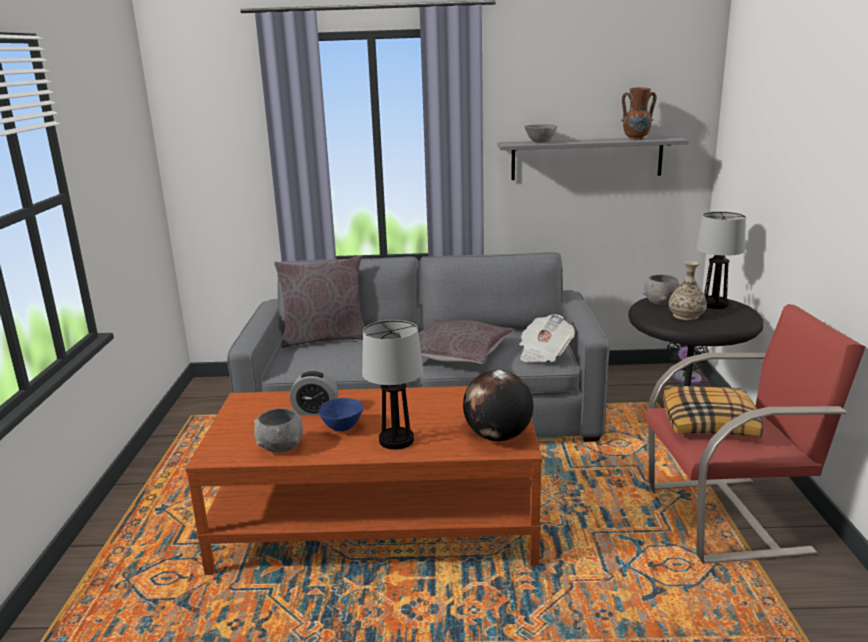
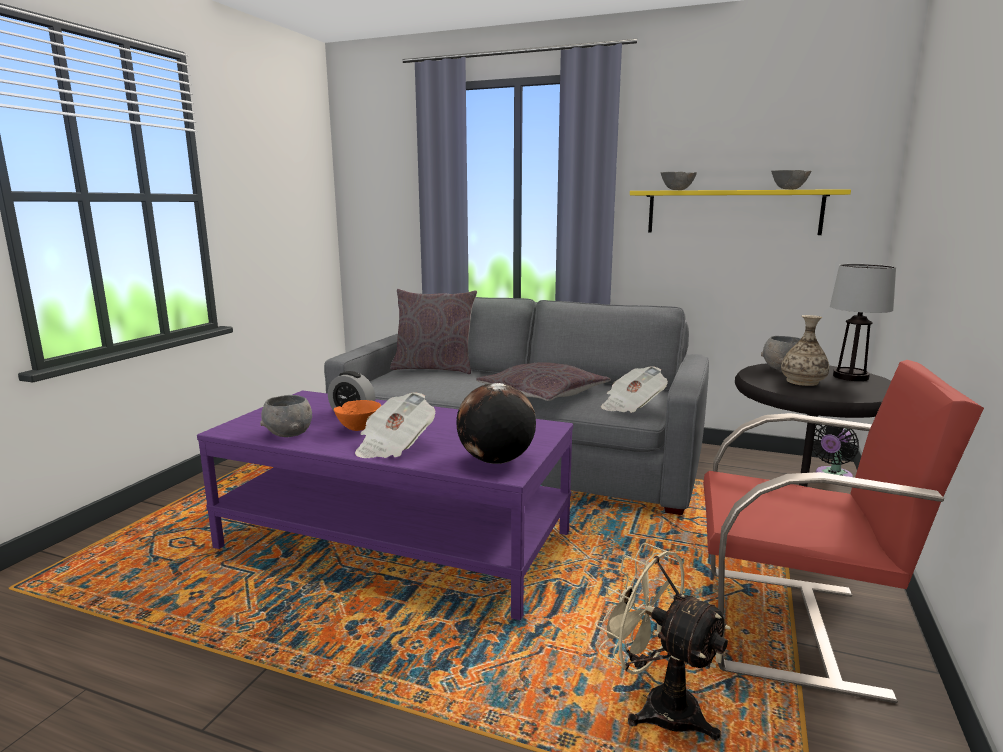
camera: 20 degrees right, 5 degrees down
brown coffee table [185,386,542,575] -> purple coffee table [197,390,573,620]
blue bowl [319,398,363,431] -> orange bowl [334,400,381,431]
table lamp [362,320,423,450] -> newspaper [355,392,435,458]
grey shelf [497,136,689,180] -> yellow shelf [630,189,851,235]
brown vase [621,88,657,140] -> grey bowl [771,170,812,190]
pillow [663,386,763,437] -> none
none -> beige fan [595,543,731,741]

